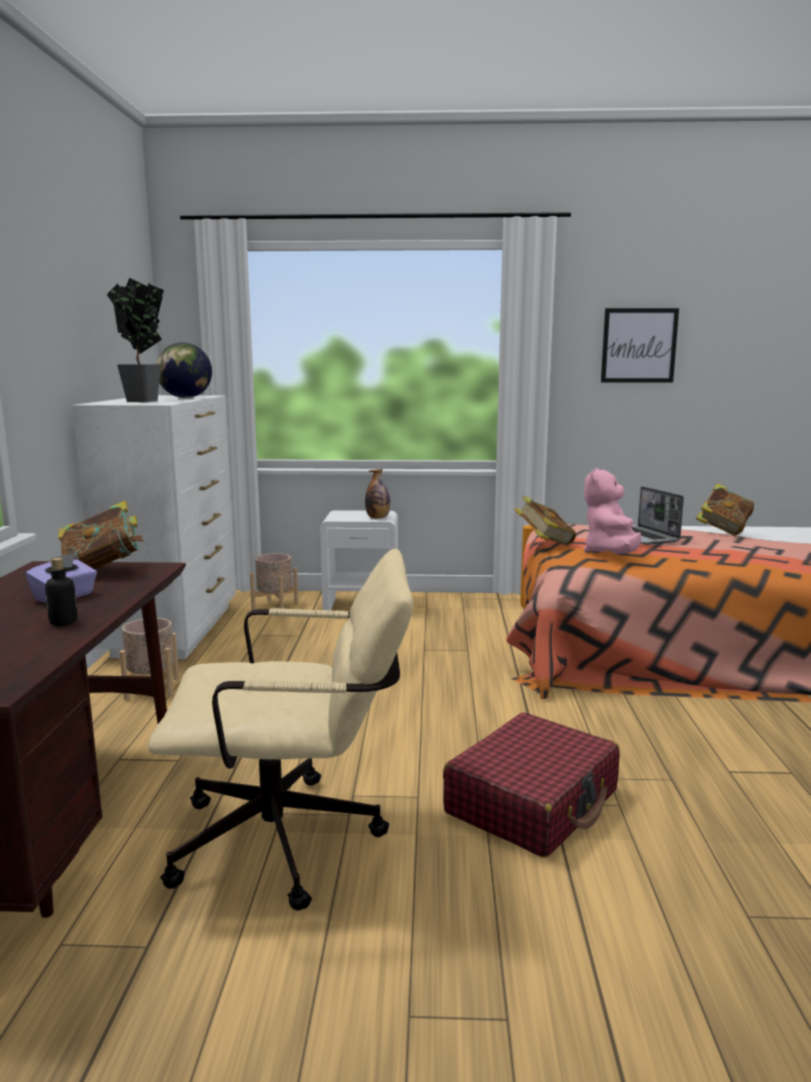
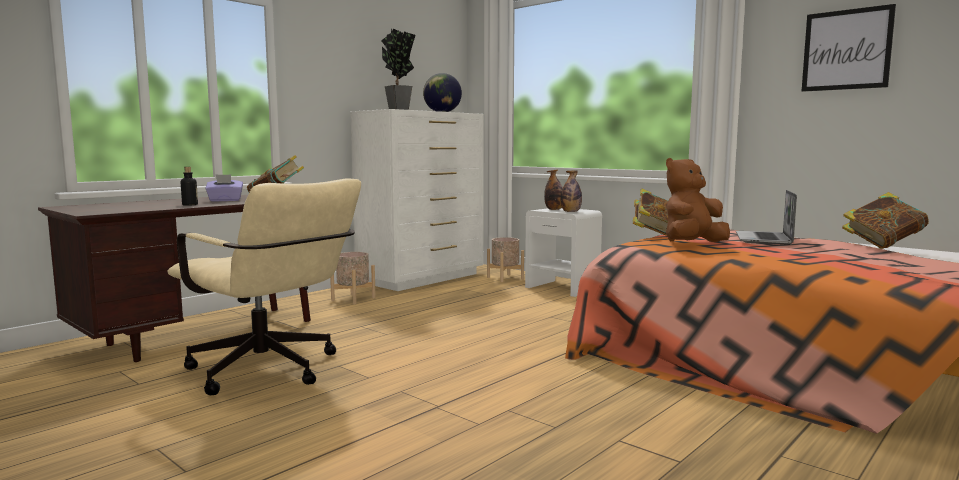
camera: 40 degrees right, 5 degrees down
red suitcase [443,712,620,858] -> none
pink plush toy [584,468,641,554] -> brown plush toy [666,158,730,242]
none -> bottle [544,169,563,210]

